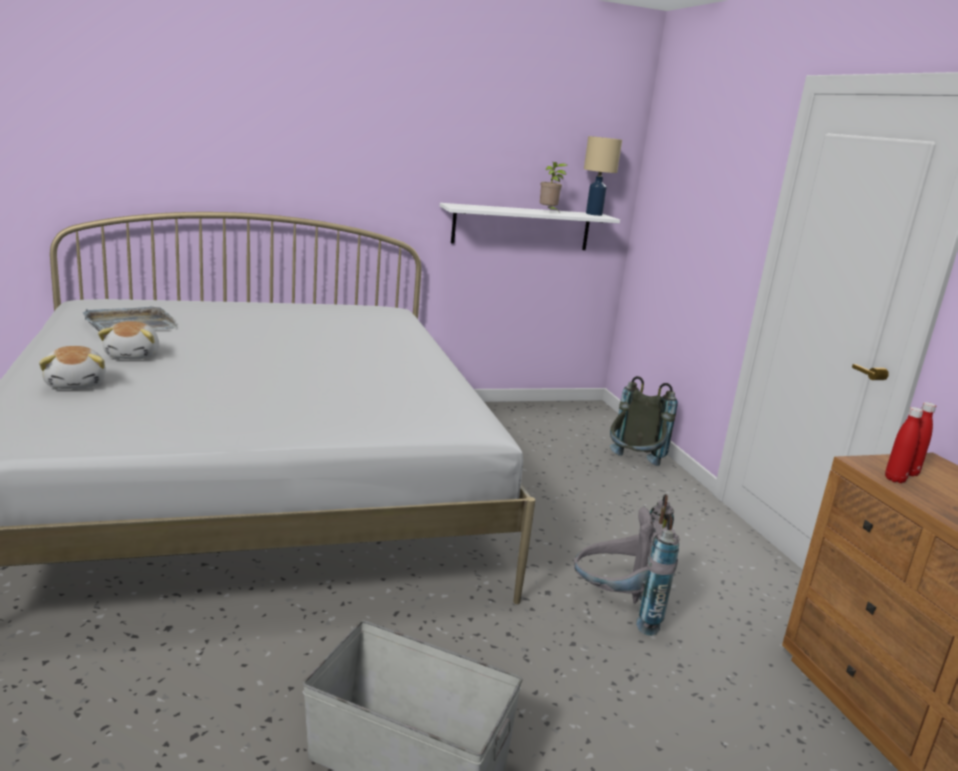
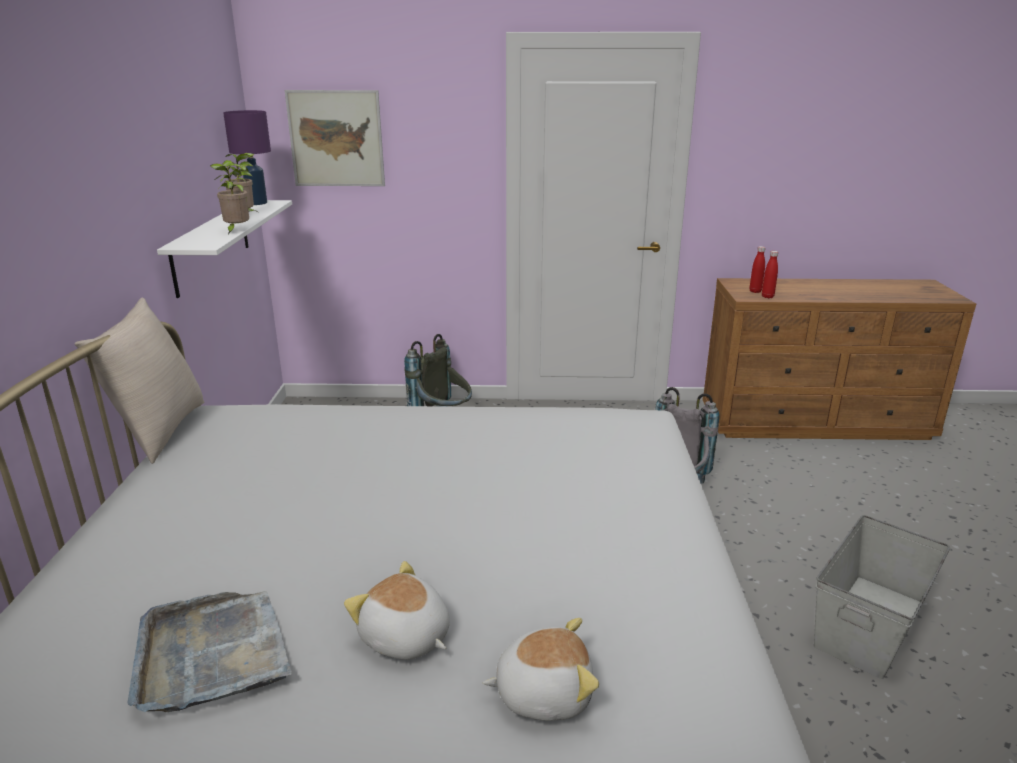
camera: 70 degrees left, 5 degrees up
plush toy [98,321,159,359] -> plush toy turned 150 degrees counterclockwise [344,561,450,660]
beige table lamp [584,136,622,216] -> purple table lamp [223,110,271,205]
none -> beige pillow [74,297,205,464]
none -> potted plant [210,163,249,234]
none -> picture [285,90,385,186]

